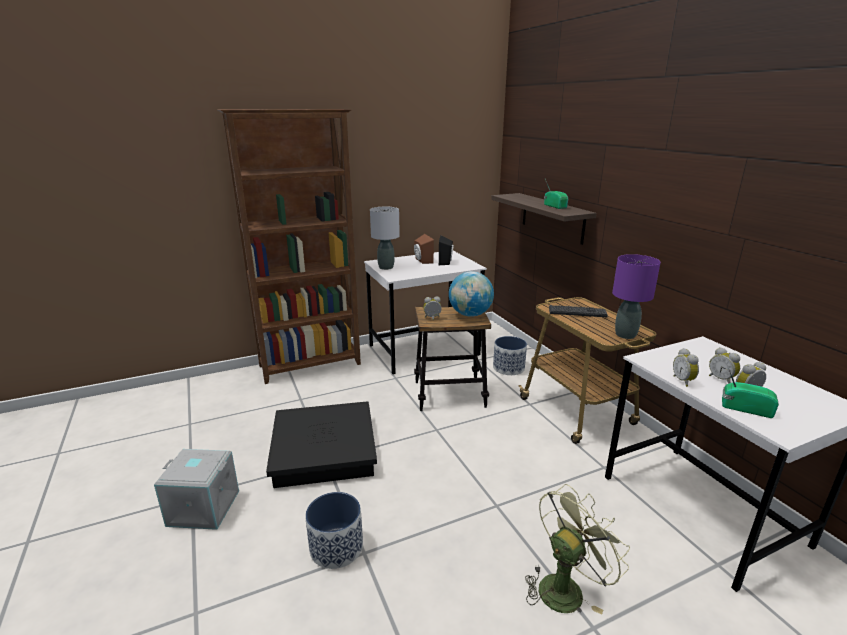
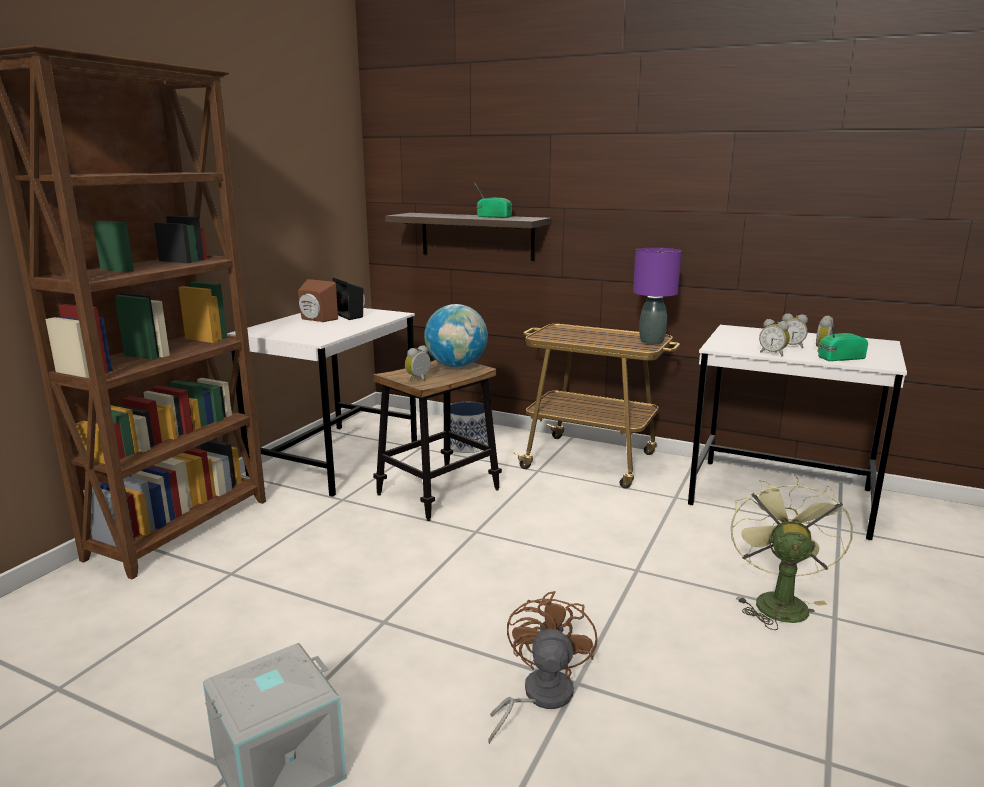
camera: 40 degrees left, 5 degrees down
black storage box [266,401,377,488] -> none
planter [305,492,363,569] -> brown fan [488,591,597,744]
grey table lamp [370,207,400,270] -> none
keyboard [549,305,608,317] -> none

